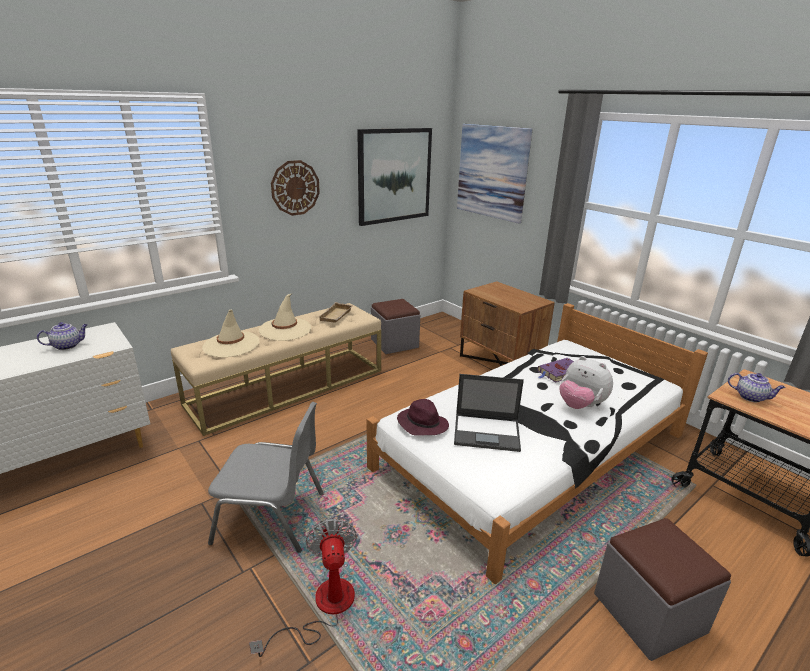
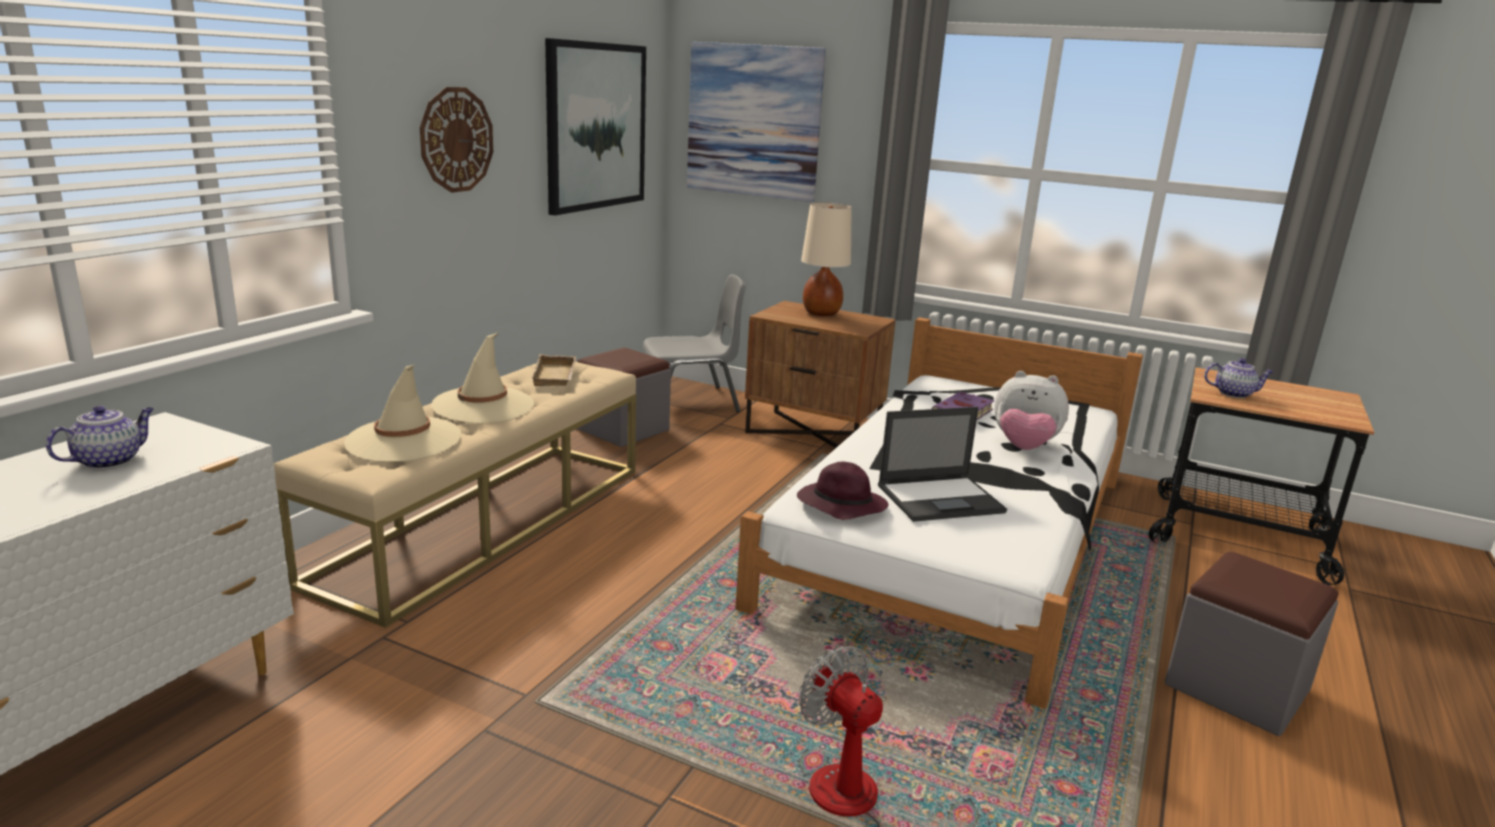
camera: 25 degrees left, 5 degrees down
grey chair [208,402,324,553] -> grey chair moved to [643,274,746,412]
none -> beige table lamp [801,202,852,316]

